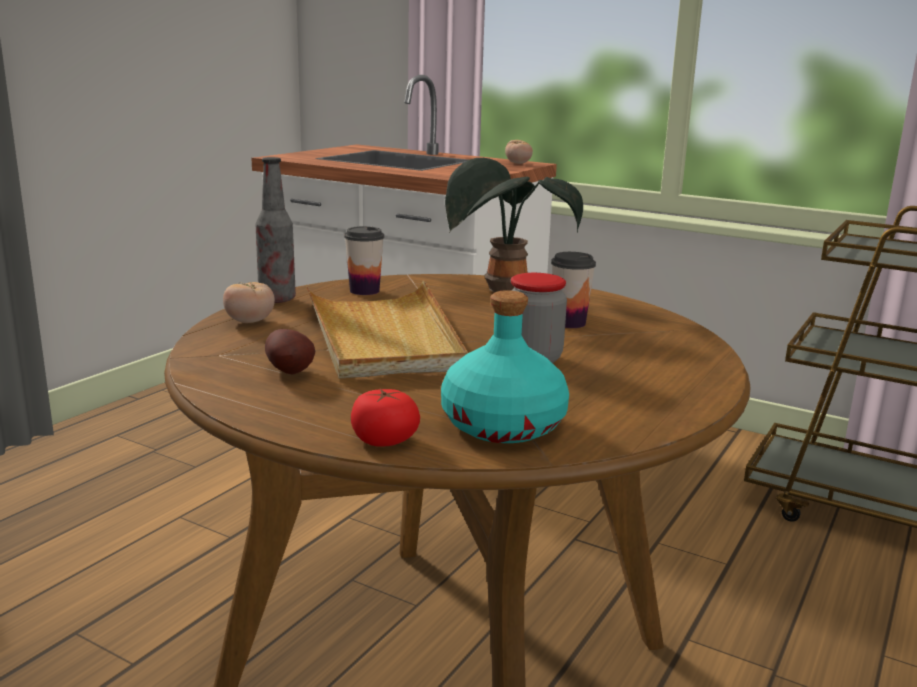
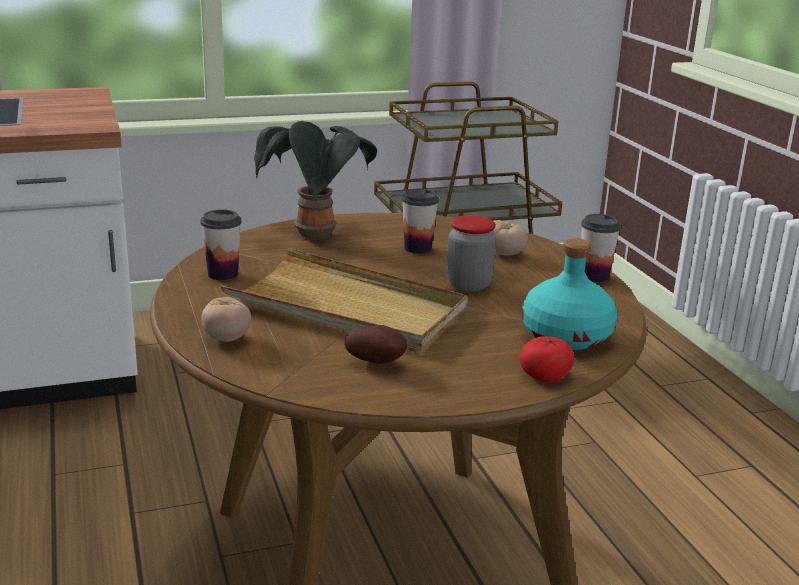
camera: 50 degrees left, 5 degrees up
bottle [255,157,296,303] -> none
tomato [505,140,533,164] -> tomato moved to [493,220,528,256]
none -> cup [581,214,621,283]

